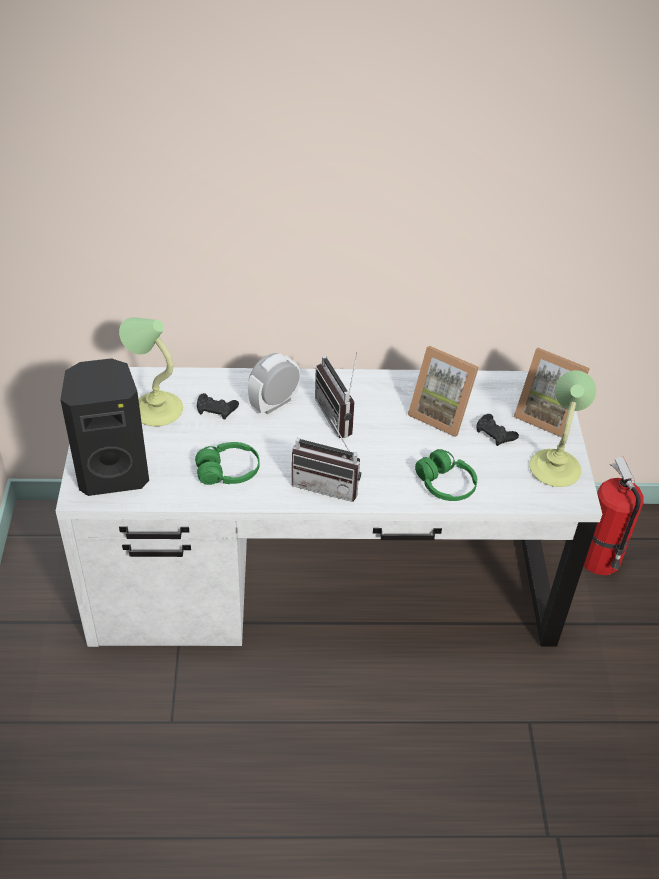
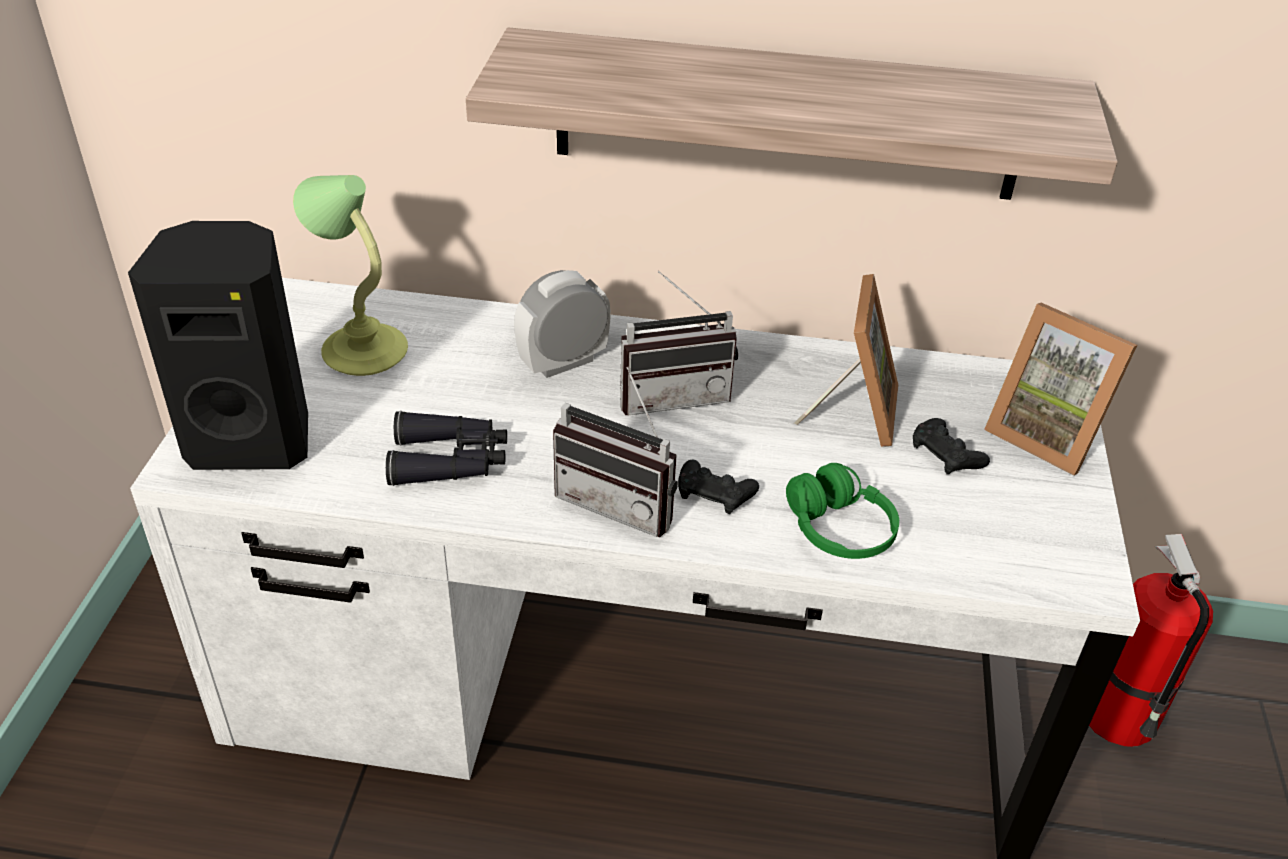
camera: 10 degrees right, 5 degrees down
green headphones [195,442,260,485] -> black binoculars [386,411,507,486]
black game controller [197,393,239,420] -> black game controller moved to [678,460,759,514]
radio [315,352,357,438] -> radio turned 90 degrees counterclockwise [620,271,738,415]
picture frame [408,346,479,437] -> picture frame turned 120 degrees counterclockwise [794,274,898,447]
table lamp [529,370,596,487] -> none
none -> shelf [466,27,1118,200]

